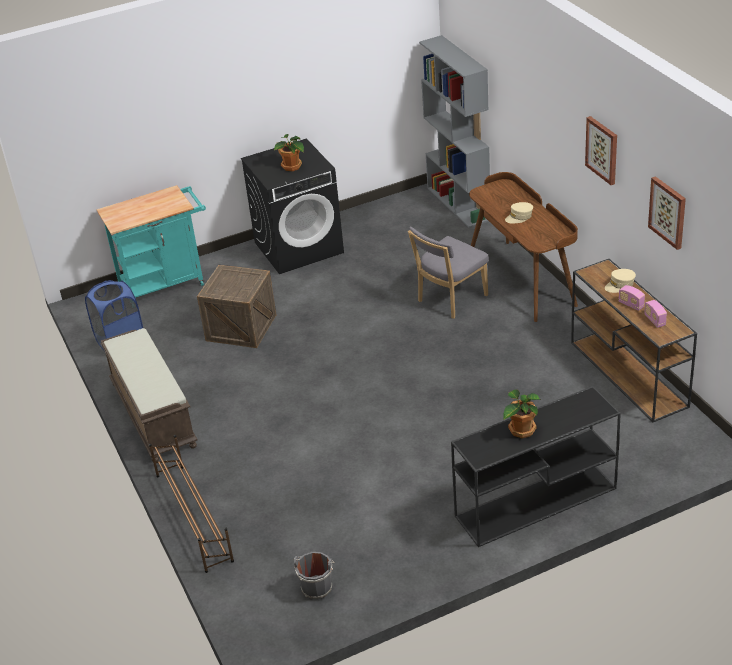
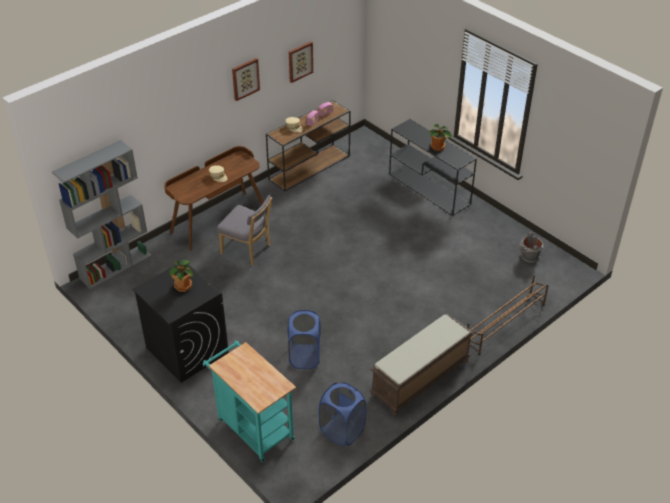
camera: 110 degrees left, 5 degrees up
crate [197,265,276,348] -> blue laundry basket [287,310,321,369]

